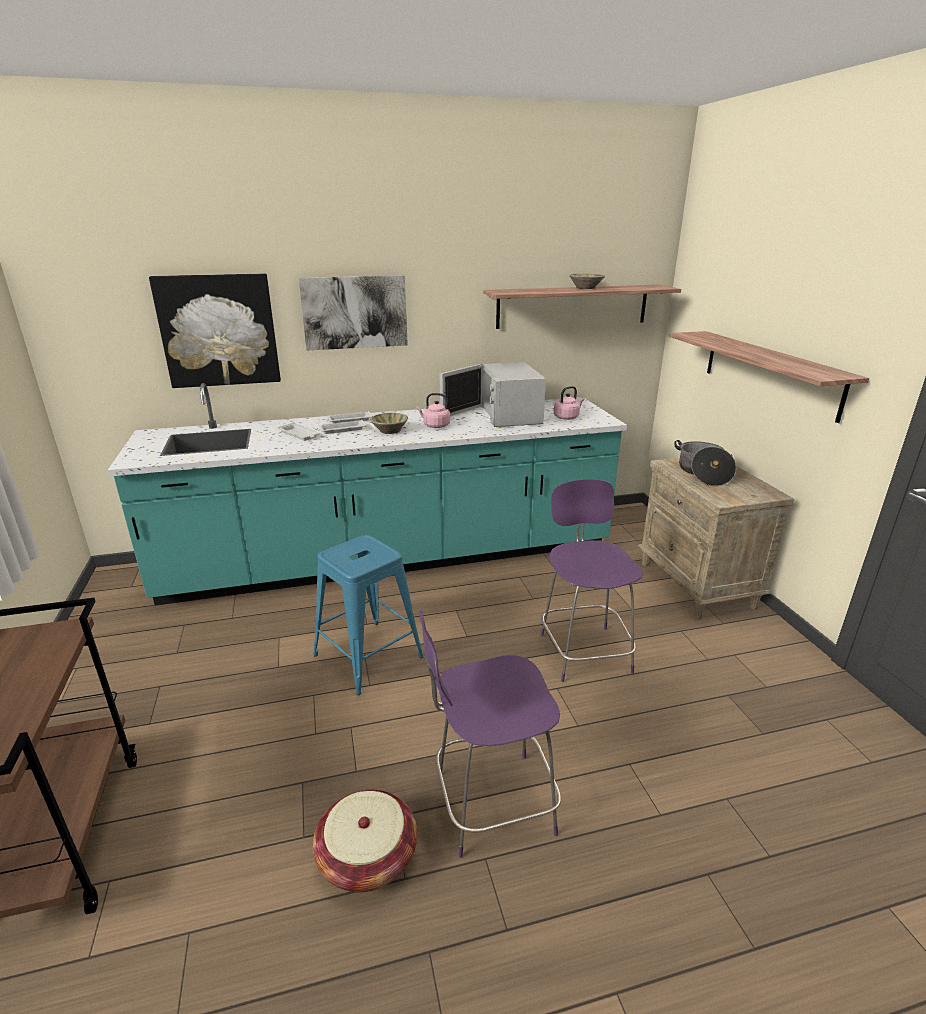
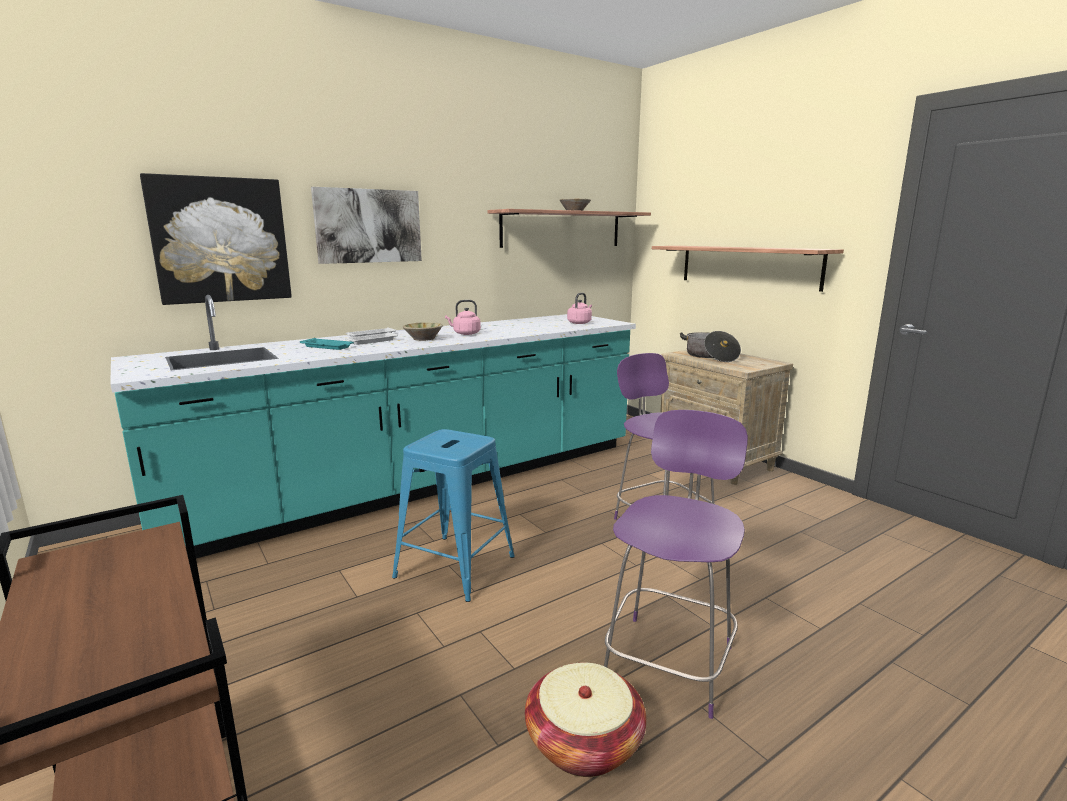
camera: 20 degrees left, 10 degrees down
white tray [278,423,320,441] -> turquoise tray [300,338,354,350]
purple chair [419,610,561,858] -> purple chair turned 150 degrees clockwise [604,410,748,719]
white microwave [439,362,546,427] -> none

